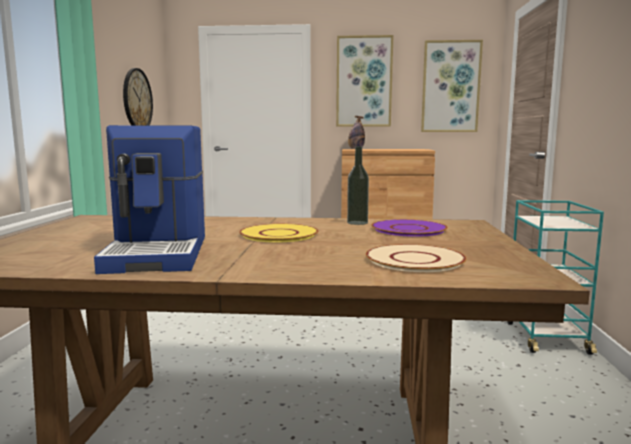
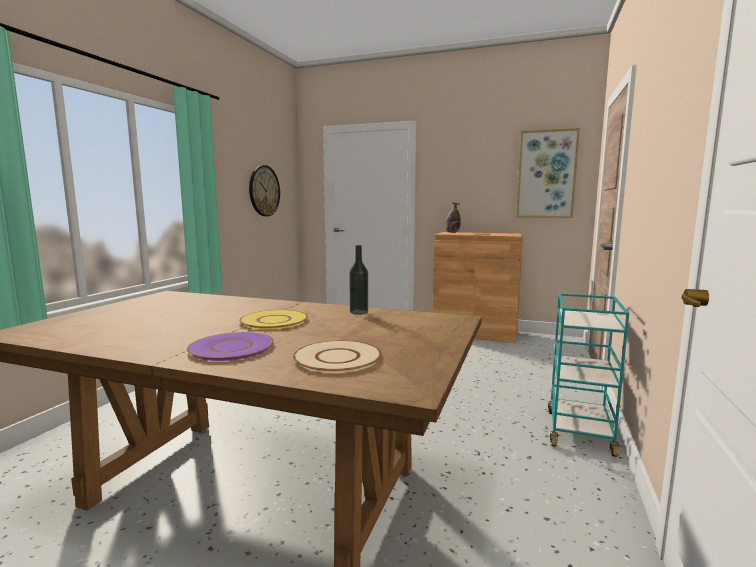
camera: 15 degrees right, 0 degrees up
coffee machine [94,125,205,274] -> none
picture [336,35,393,127] -> none
purple plate [372,219,448,237] -> purple plate moved to [187,332,274,361]

